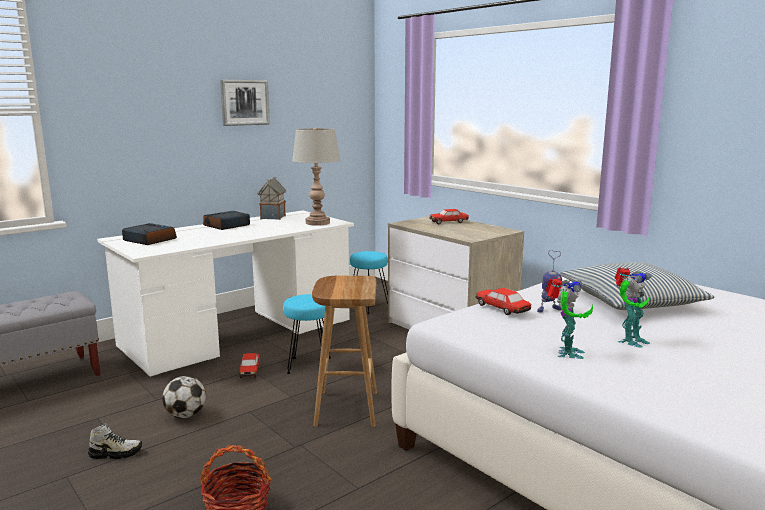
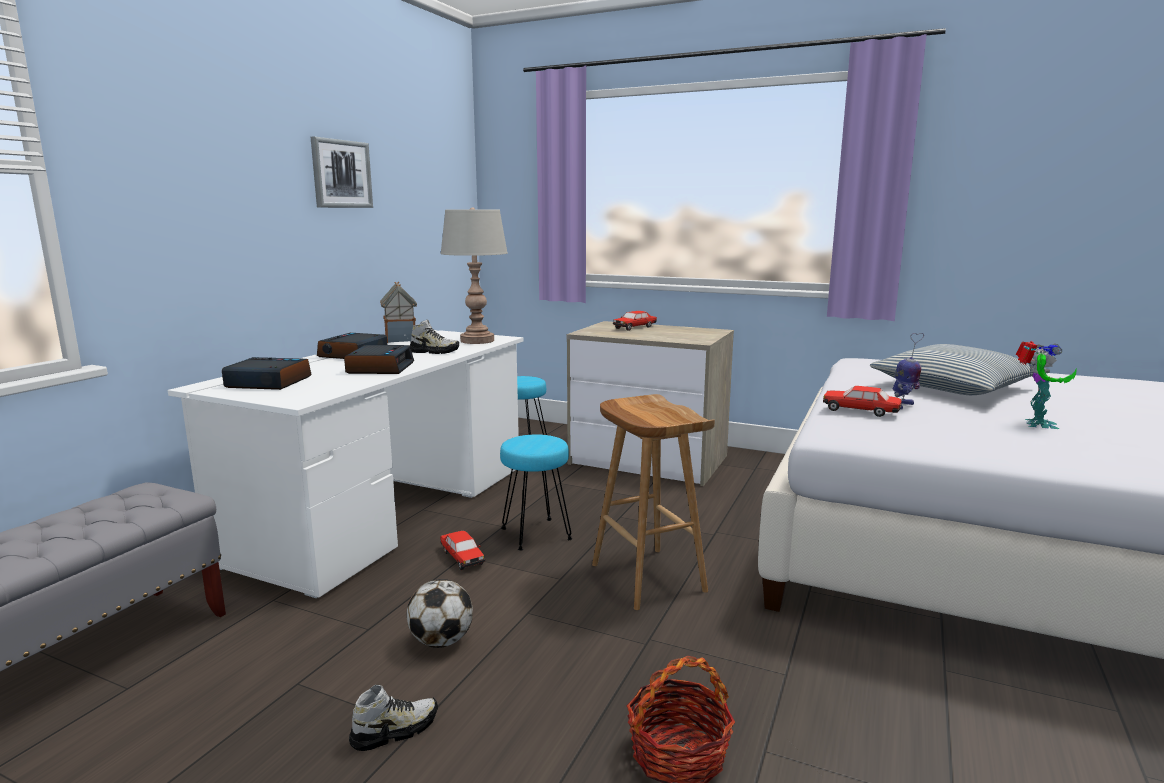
camera: 25 degrees left, 0 degrees up
toy robot [546,278,593,359] -> none
none -> alarm clock [344,345,414,374]
none -> shoe [410,319,459,354]

